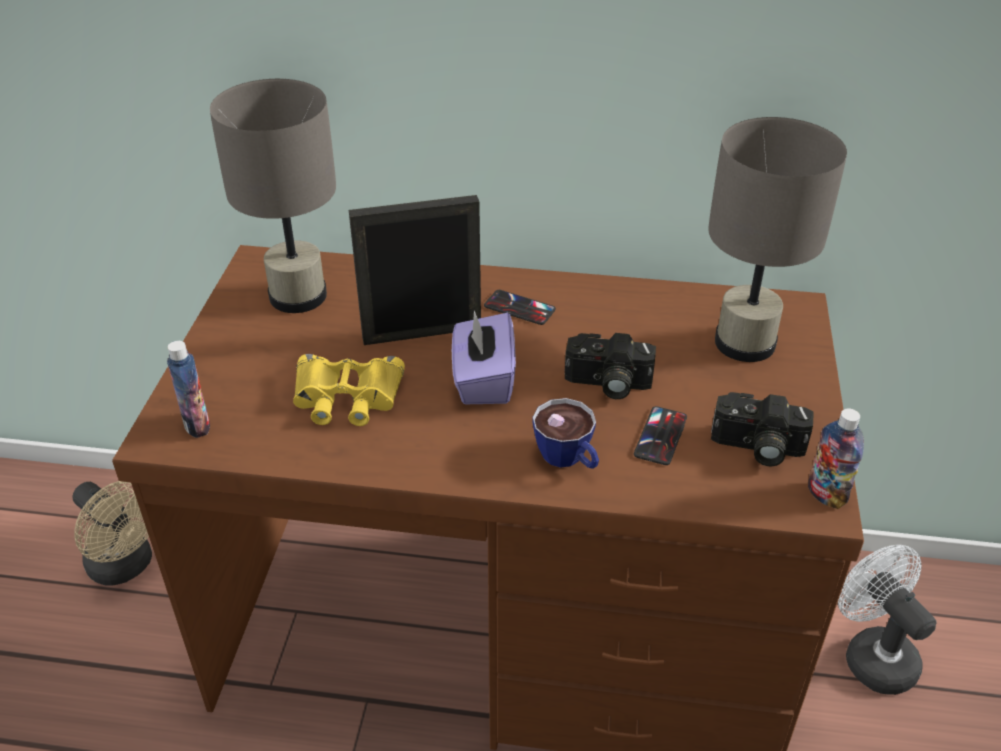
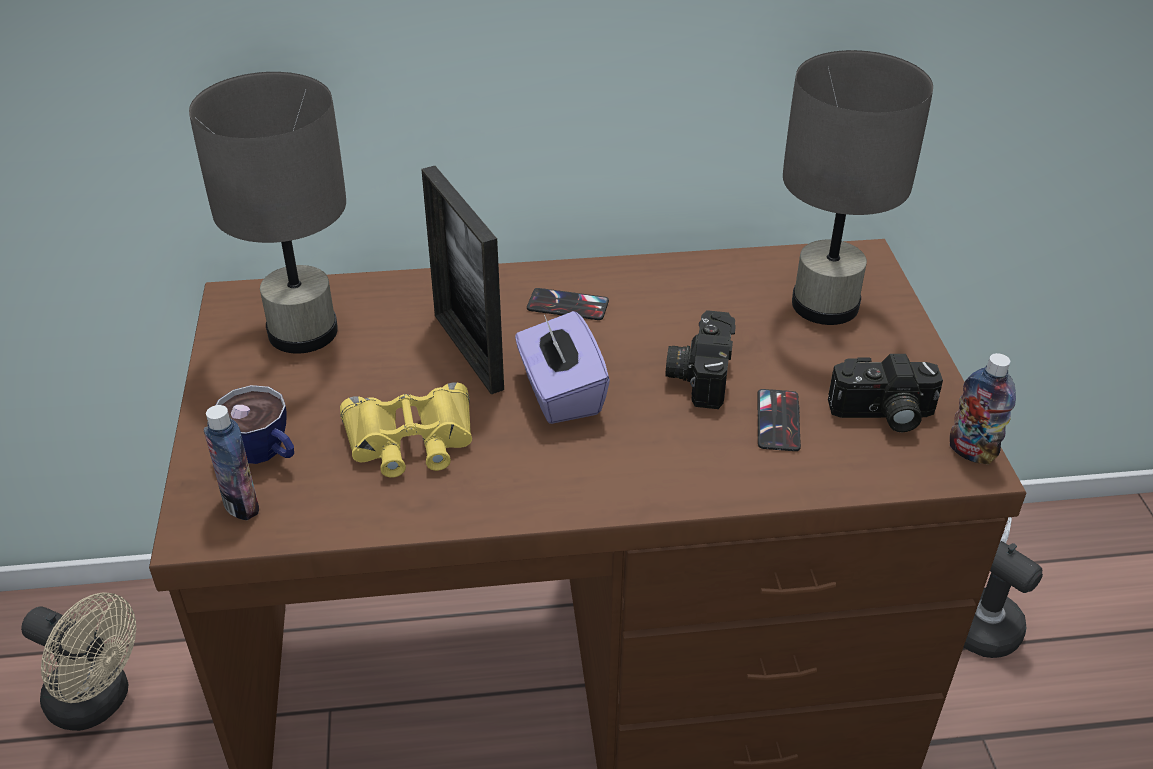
camera: 15 degrees left, 0 degrees up
picture frame [349,195,481,345] -> picture frame turned 90 degrees counterclockwise [421,166,504,394]
cup [532,398,599,469] -> cup moved to [216,385,294,464]
camera [565,333,656,399] -> camera turned 105 degrees clockwise [666,310,736,409]

